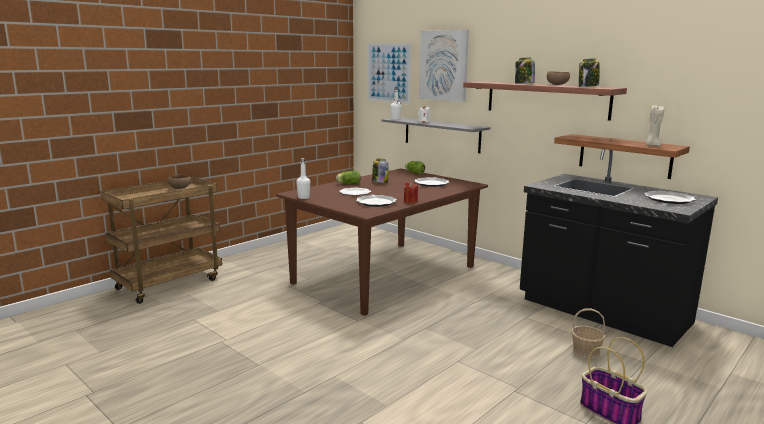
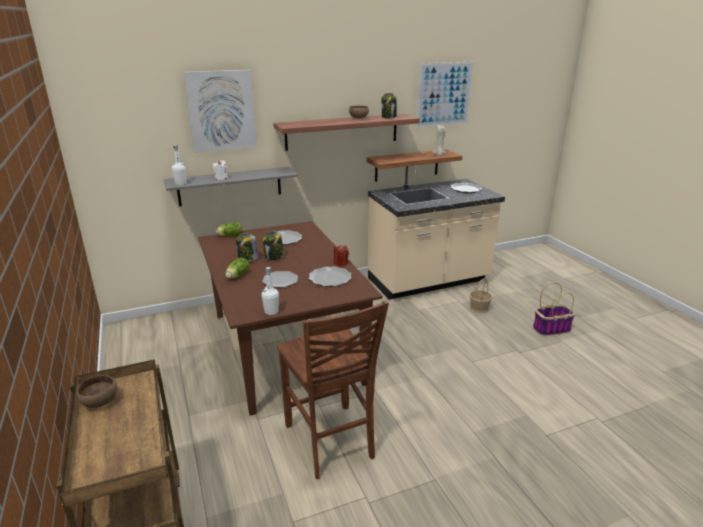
camera: 65 degrees left, 10 degrees up
picture [368,43,411,103] -> picture moved to [416,62,474,127]
jar [515,58,535,84] -> jar moved to [262,231,284,261]
black counter [520,149,718,347] -> beige counter [368,165,505,300]
none -> brown chair [277,300,389,479]

